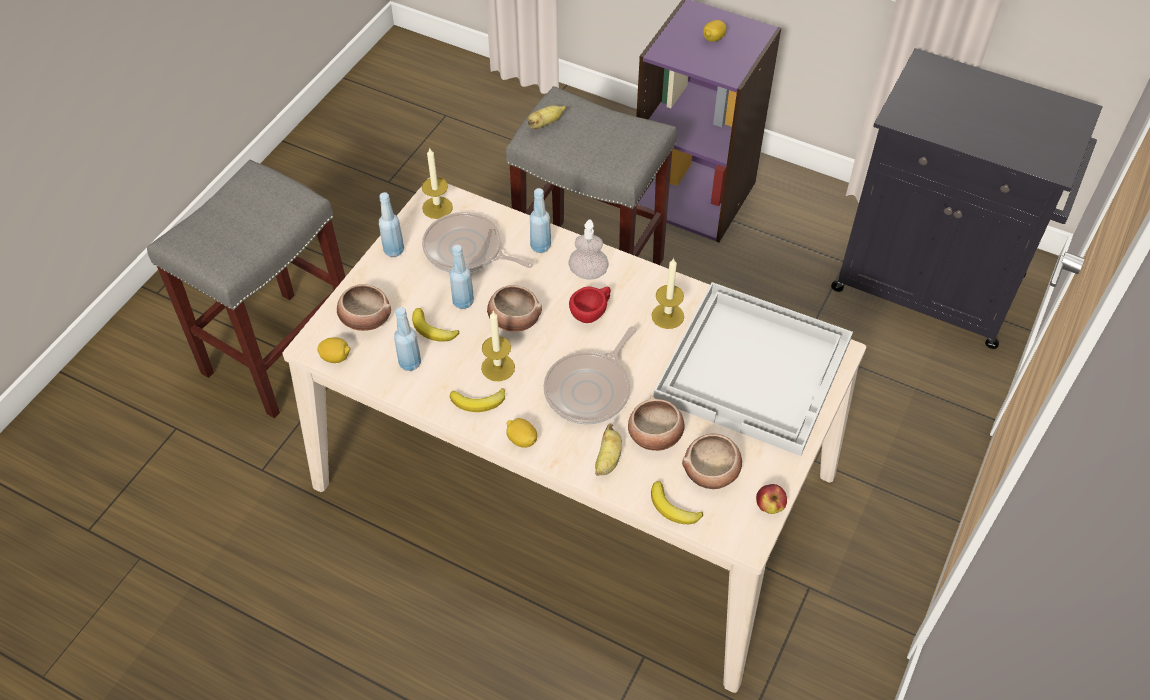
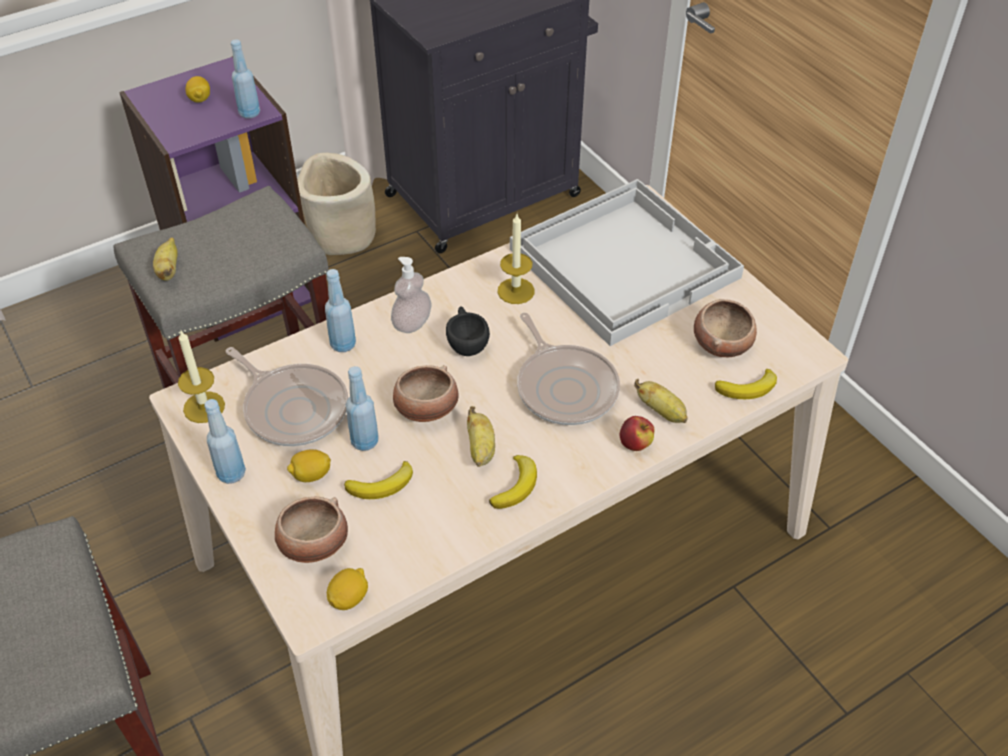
camera: 60 degrees left, 5 degrees down
blue bottle [394,307,421,371] -> blue bottle moved to [231,39,260,118]
frying pan [422,212,533,273] -> frying pan turned 105 degrees counterclockwise [225,347,348,446]
candle [481,311,515,381] -> banana [467,406,495,467]
lemon [506,418,537,448] -> lemon moved to [287,449,331,482]
red cup [569,286,611,323] -> black cup [446,306,490,356]
bowl [628,396,685,451] -> none
apple [756,484,787,514] -> apple moved to [620,416,655,451]
none -> beige planter [297,152,376,255]

